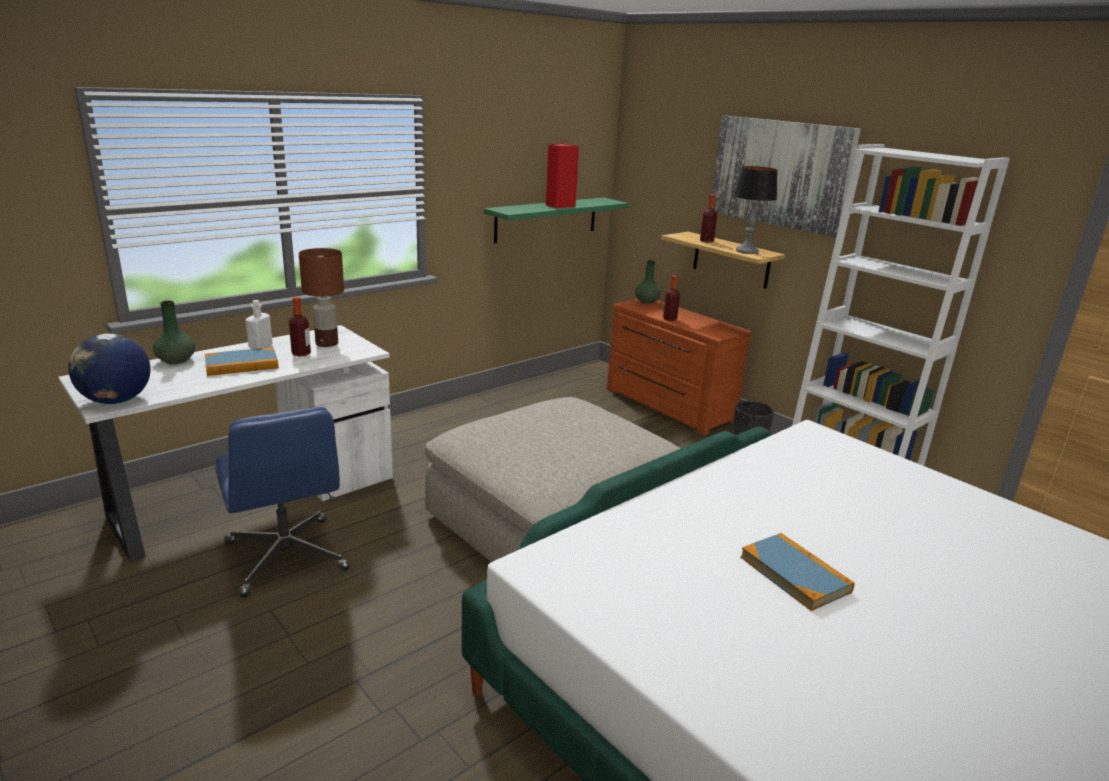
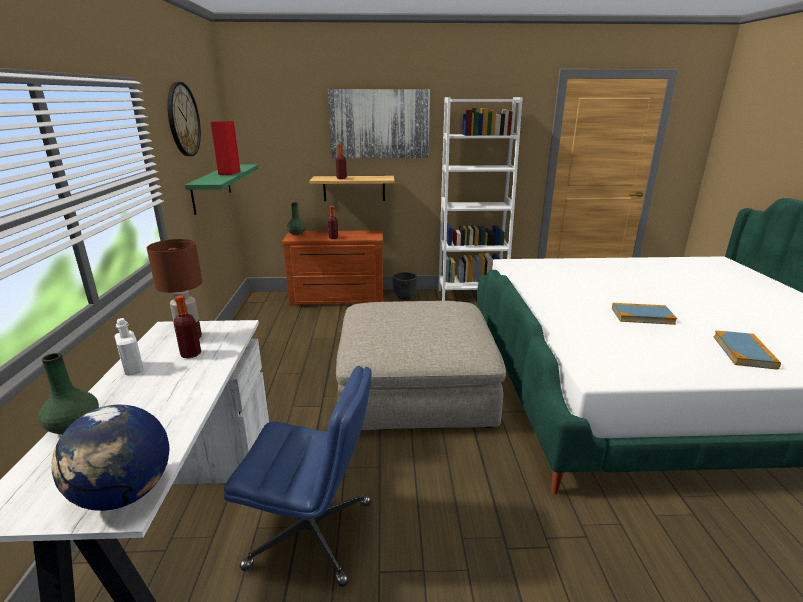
camera: 50 degrees left, 0 degrees up
book [205,347,279,376] -> book moved to [714,331,781,370]
table lamp [734,166,777,254] -> none
none -> wall clock [167,82,201,156]

